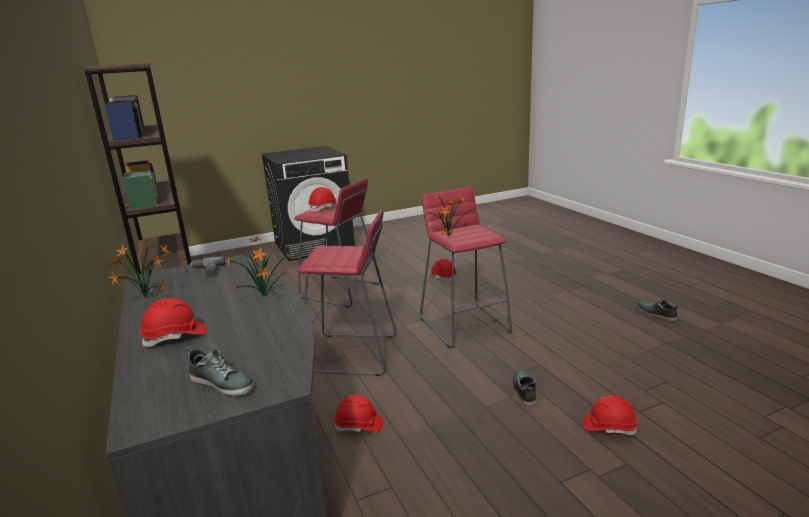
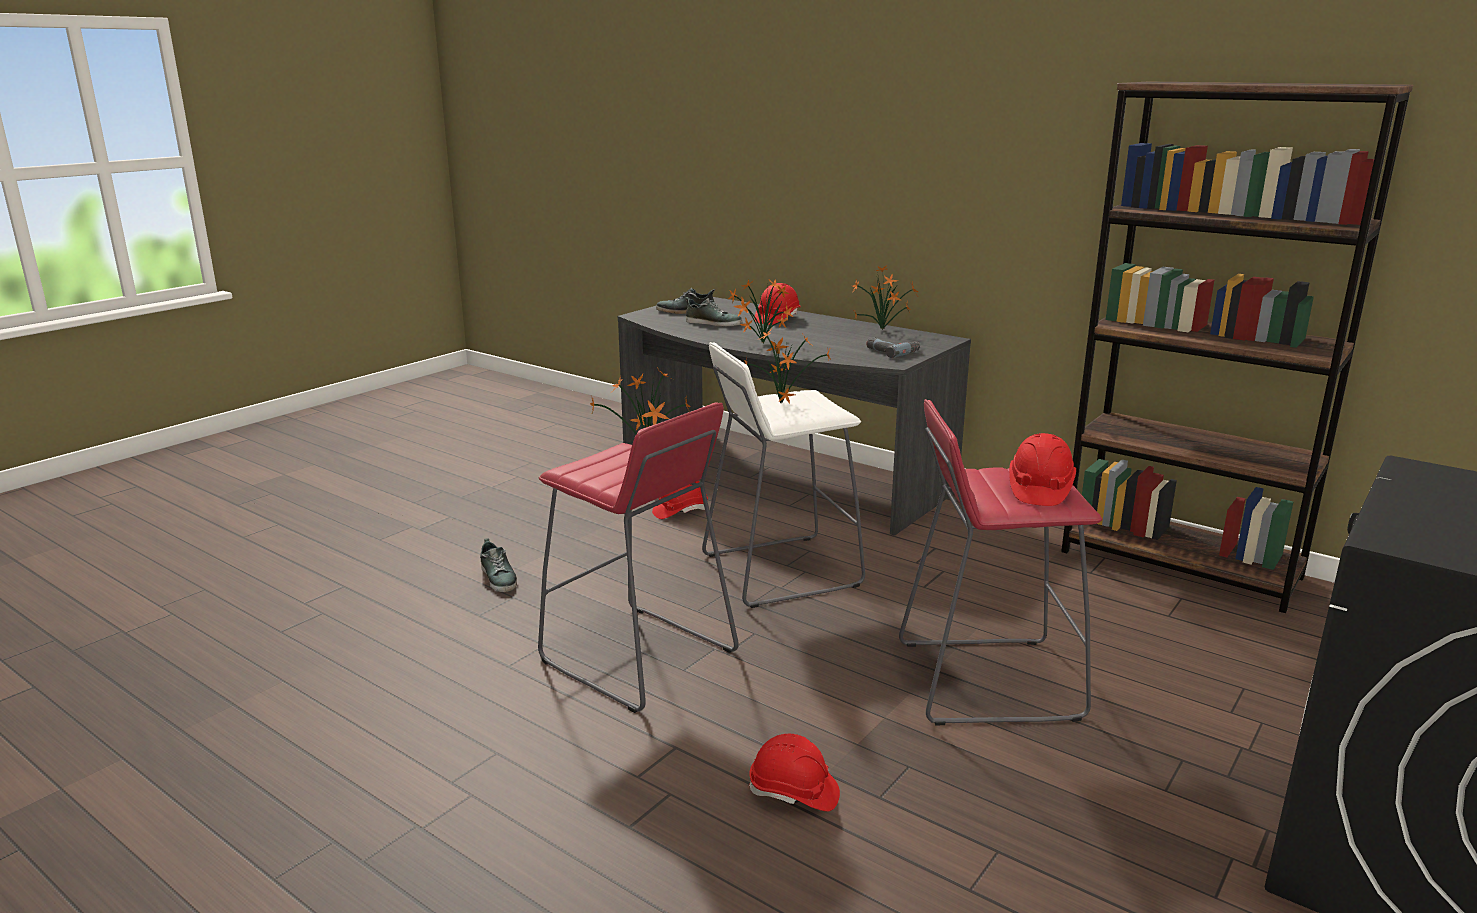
camera: 150 degrees right, 0 degrees up
red stool [297,210,396,376] -> white stool [702,342,865,608]
red hard hat [582,395,637,435] -> none
shoe [636,300,679,321] -> shoe moved to [685,297,742,326]
none -> potted plant [744,328,831,404]

